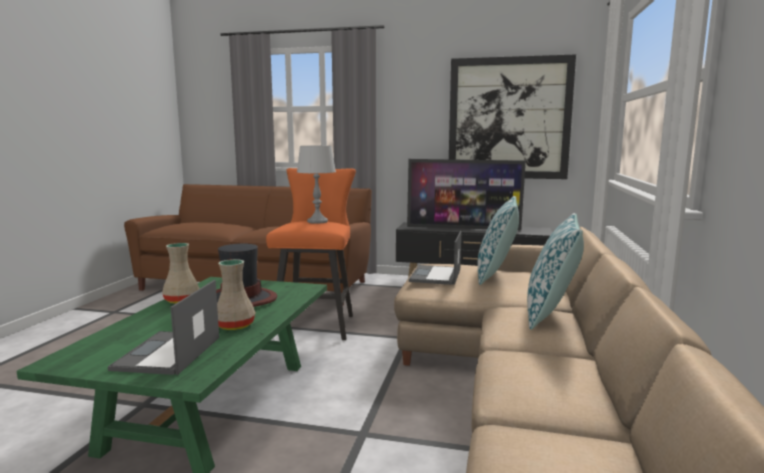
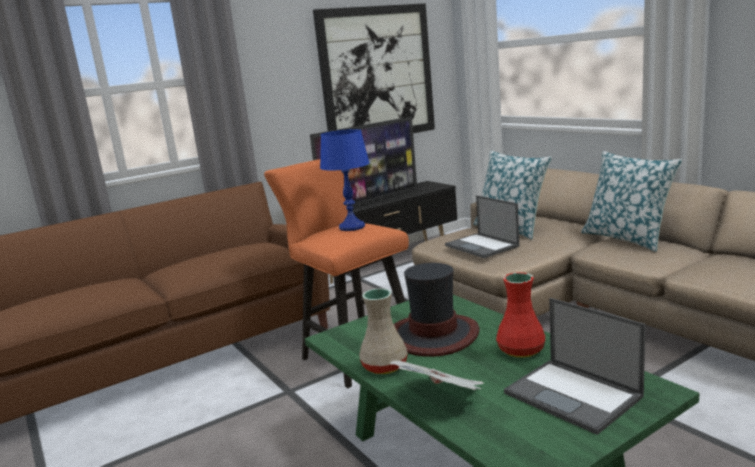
camera: 45 degrees left, 5 degrees up
beige vase [217,259,256,330] -> red vase [496,272,545,358]
grey table lamp [297,146,336,224] -> blue table lamp [320,129,370,231]
none -> newspaper [390,360,484,390]

